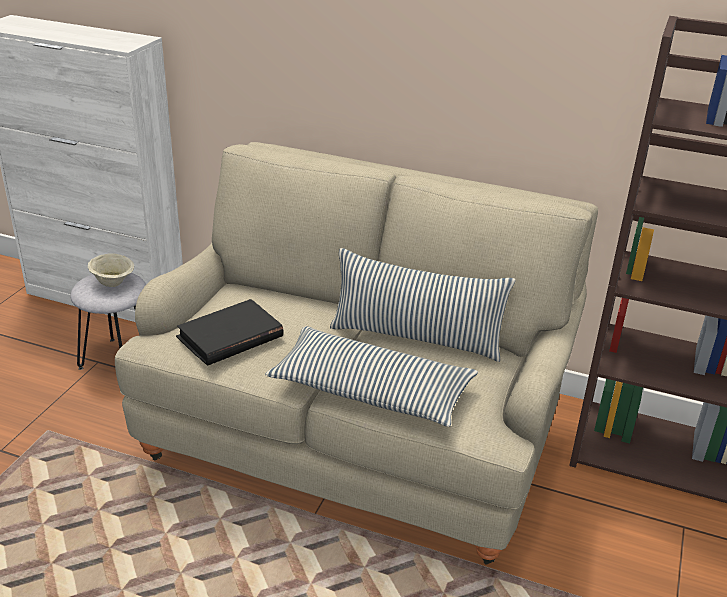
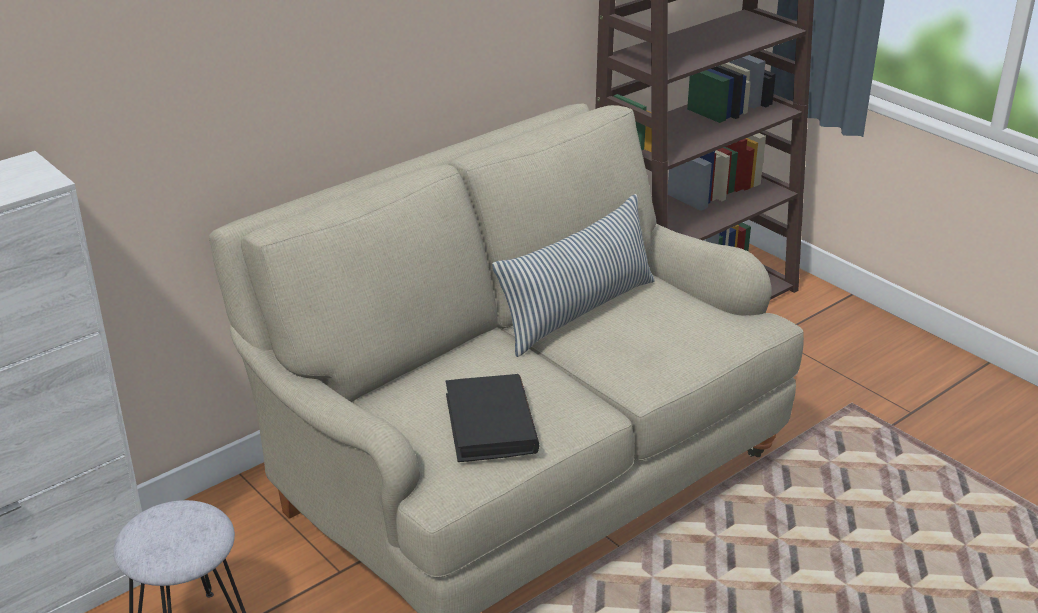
camera: 60 degrees left, 0 degrees up
beige bowl [88,254,134,287] -> none
pillow [265,326,478,427] -> none

